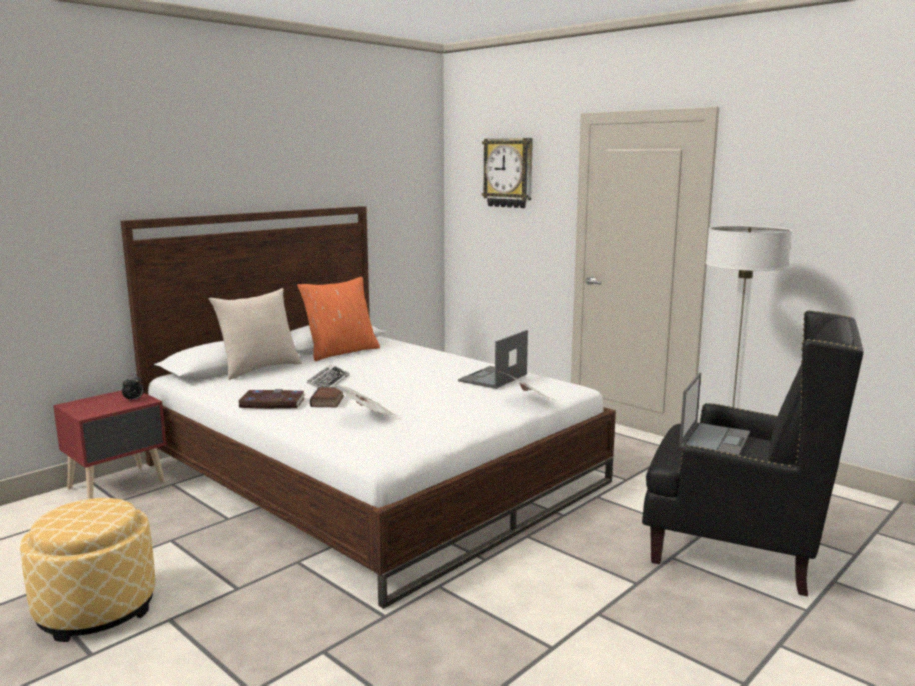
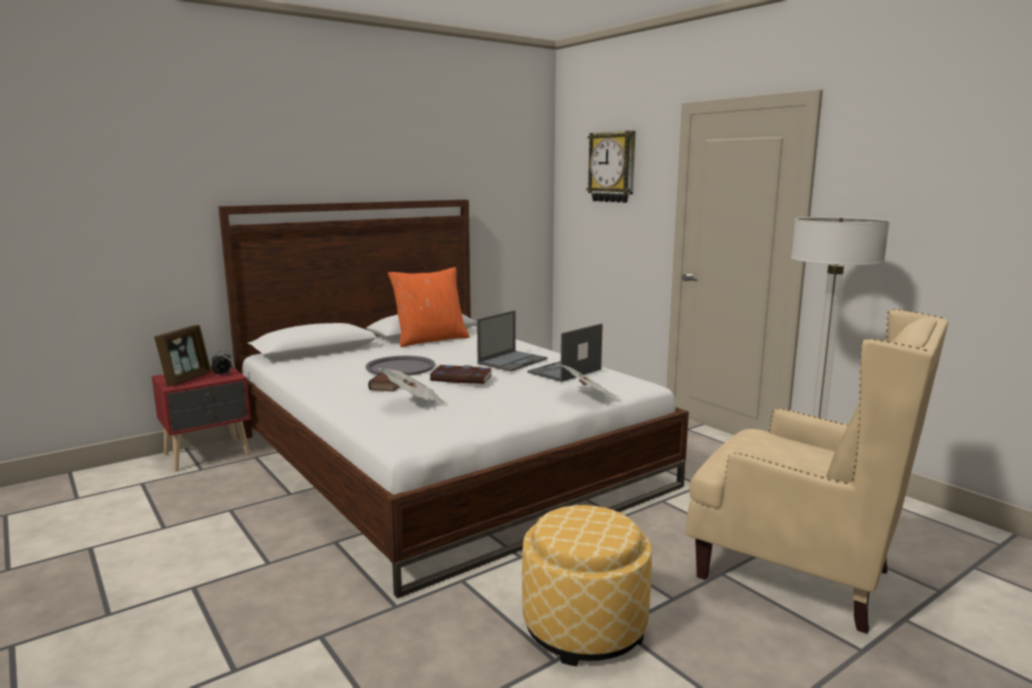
camera: 10 degrees right, 0 degrees up
ottoman [20,498,155,642] -> ottoman moved to [522,505,652,666]
beige pillow [209,288,302,380] -> none
book [238,389,305,409] -> book moved to [429,365,493,384]
keyboard [306,365,349,388] -> grey tray [366,356,435,376]
black armchair [642,310,863,596] -> beige armchair [685,309,948,634]
laptop [679,373,750,455] -> laptop moved to [477,310,547,372]
none -> picture frame [154,325,211,386]

